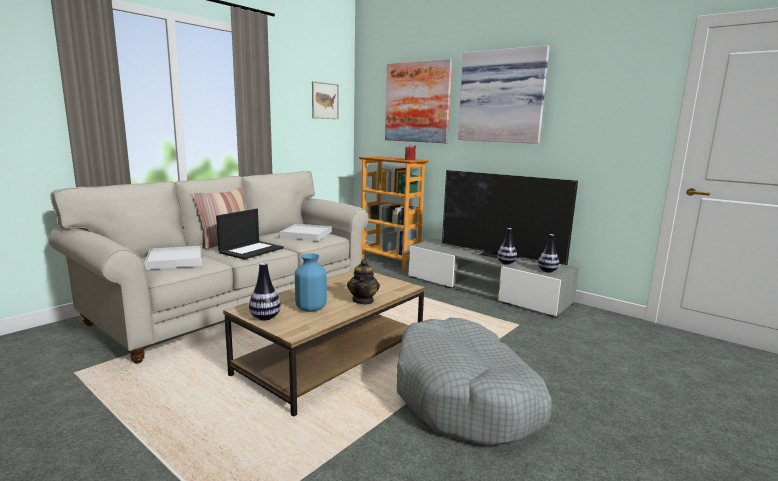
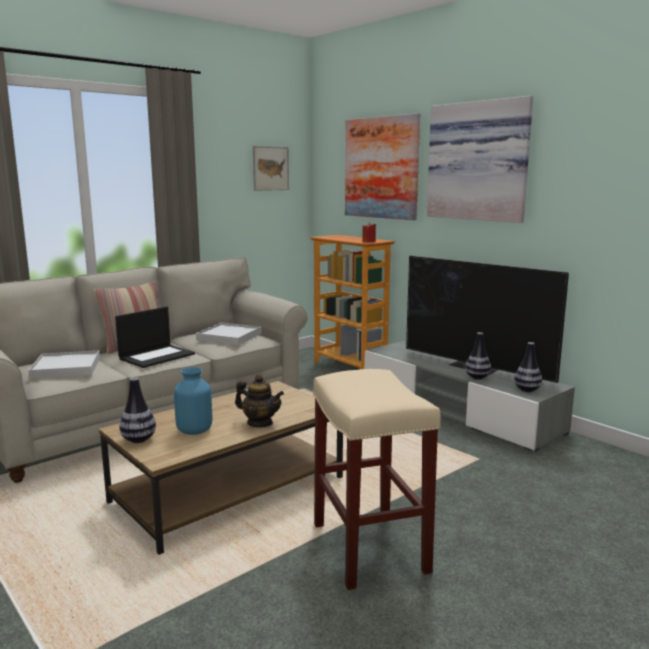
camera: 10 degrees right, 0 degrees up
teapot [347,259,380,304] -> teapot turned 75 degrees counterclockwise [235,375,284,427]
grey dog bed [397,318,552,446] -> beige stool [313,369,441,590]

